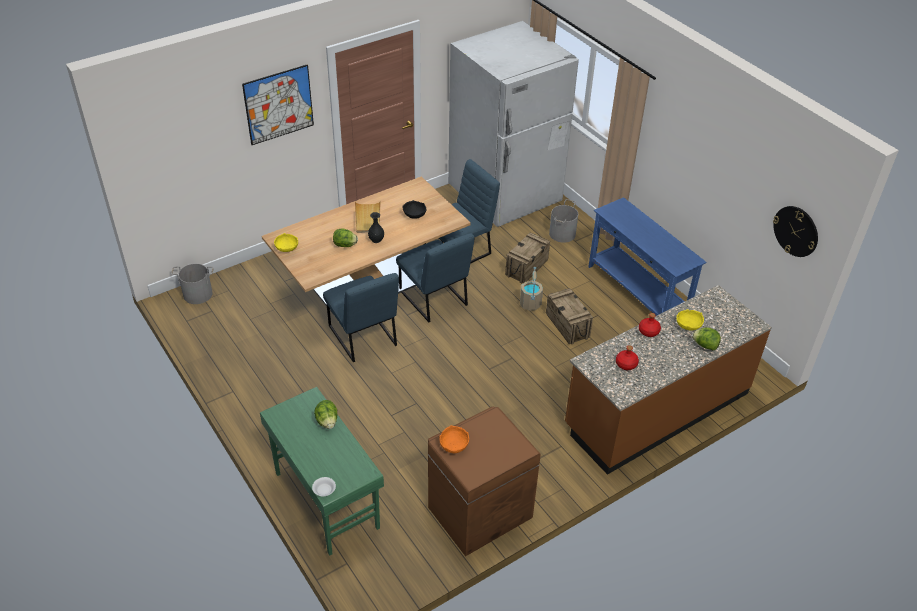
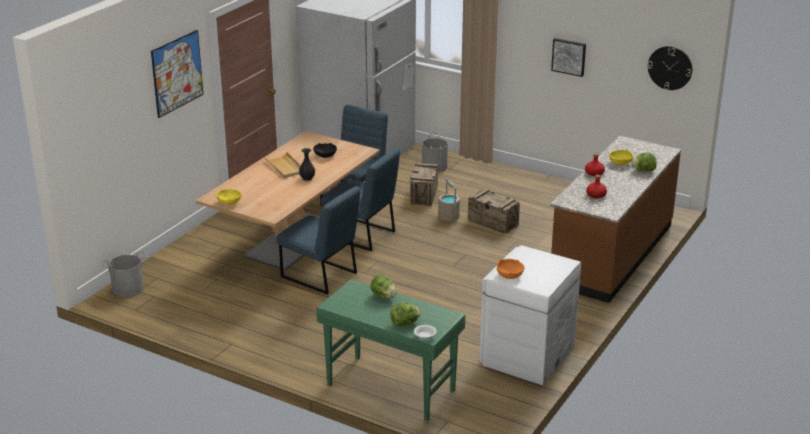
camera: 25 degrees left, 15 degrees down
lettuce [333,229,358,247] -> lettuce moved to [390,303,420,326]
brown washing machine [428,407,541,556] -> white washing machine [480,245,581,385]
blue console table [588,197,706,316] -> none
none -> picture [551,38,586,77]

